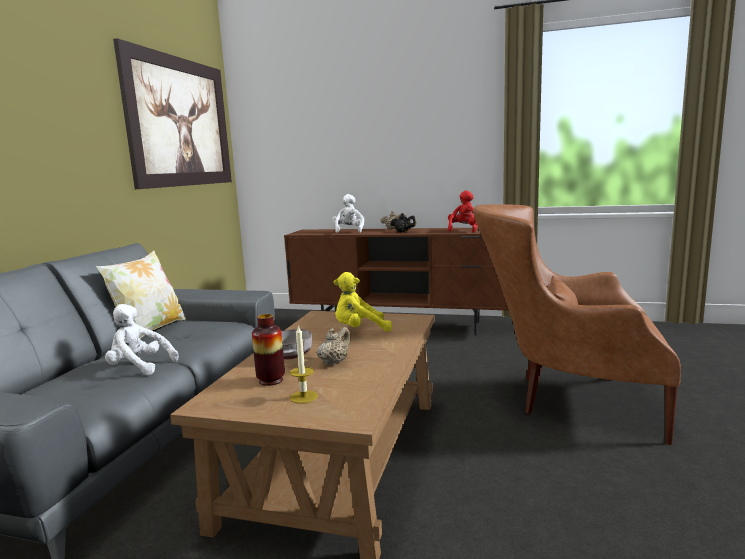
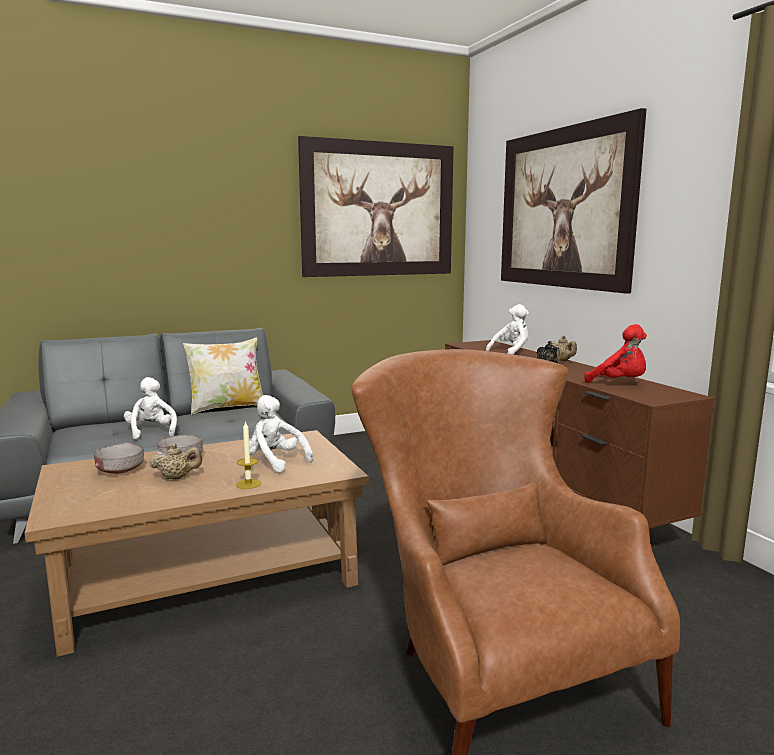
camera: 50 degrees right, 0 degrees up
vase [252,314,285,386] -> grey bowl [93,442,144,474]
candle [290,325,318,404] -> candle moved to [236,421,261,489]
yellow plush toy [333,272,392,332] -> white plush toy [243,395,313,472]
red plush toy [448,190,478,233] -> red plush toy turned 60 degrees clockwise [584,324,647,383]
none -> picture [501,108,647,294]

